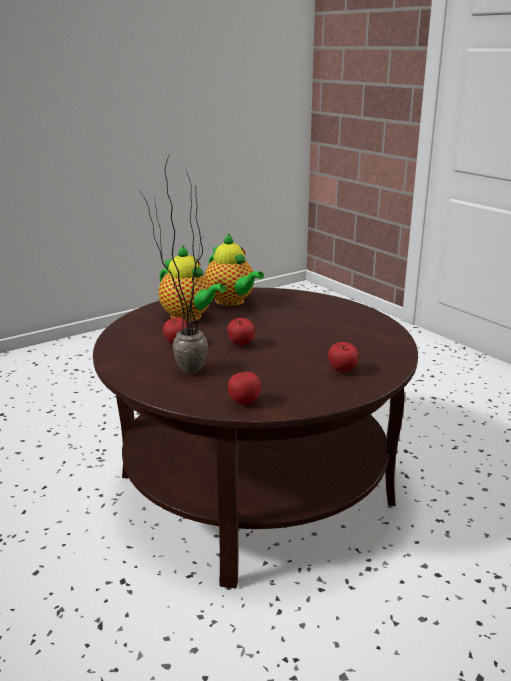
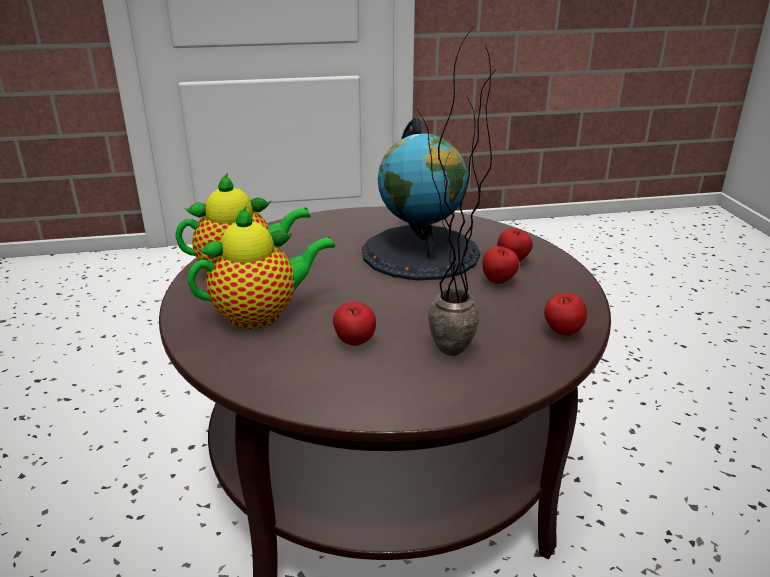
camera: 65 degrees left, 5 degrees up
apple [227,318,255,346] -> apple moved to [482,246,519,284]
none -> globe [362,117,480,280]

